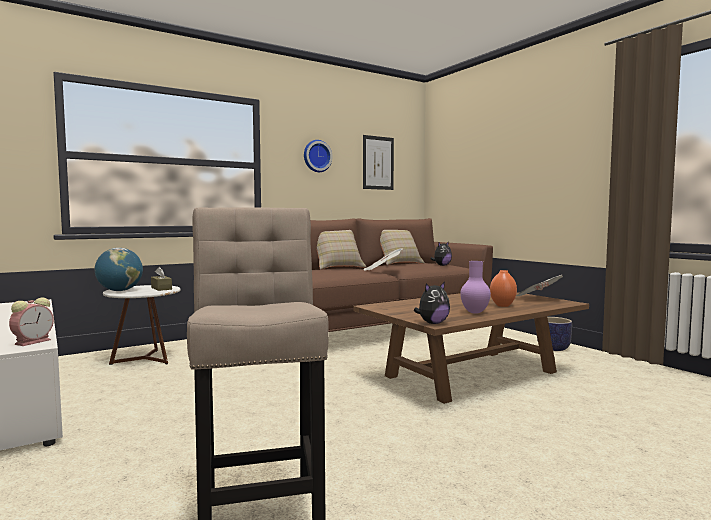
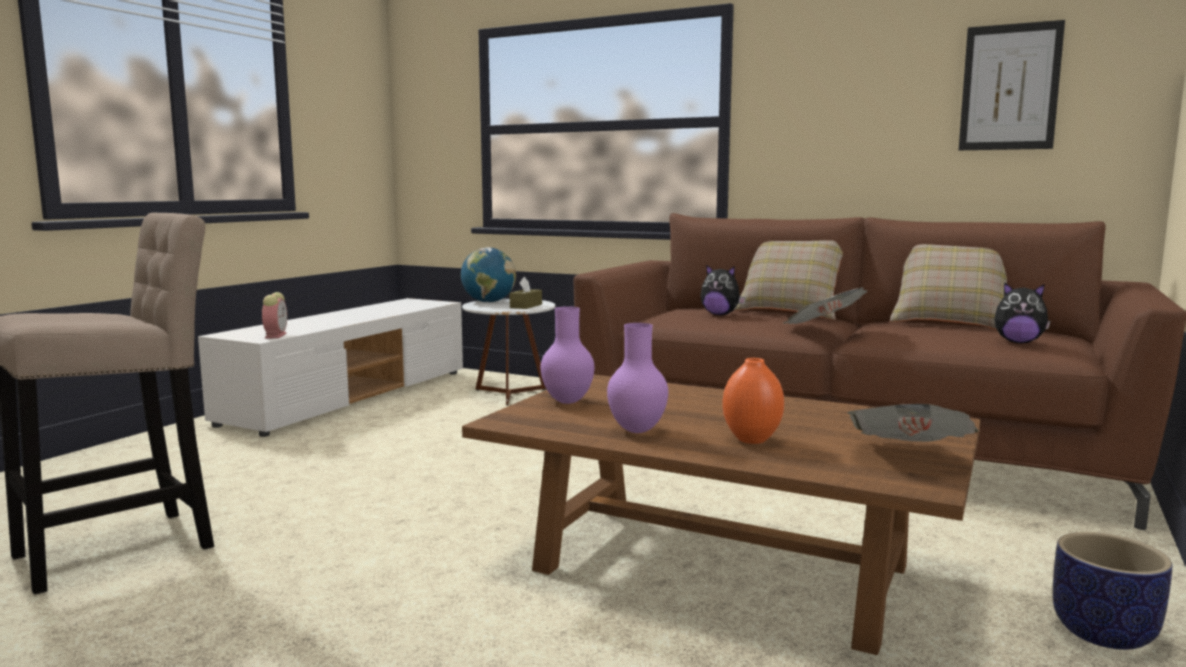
camera: 60 degrees right, 5 degrees up
alarm clock [9,297,54,346] -> alarm clock turned 90 degrees counterclockwise [262,292,287,338]
wall clock [304,140,332,172] -> none
plush toy [414,282,450,324] -> plush toy moved to [700,265,746,315]
none -> purple vase [541,306,594,404]

